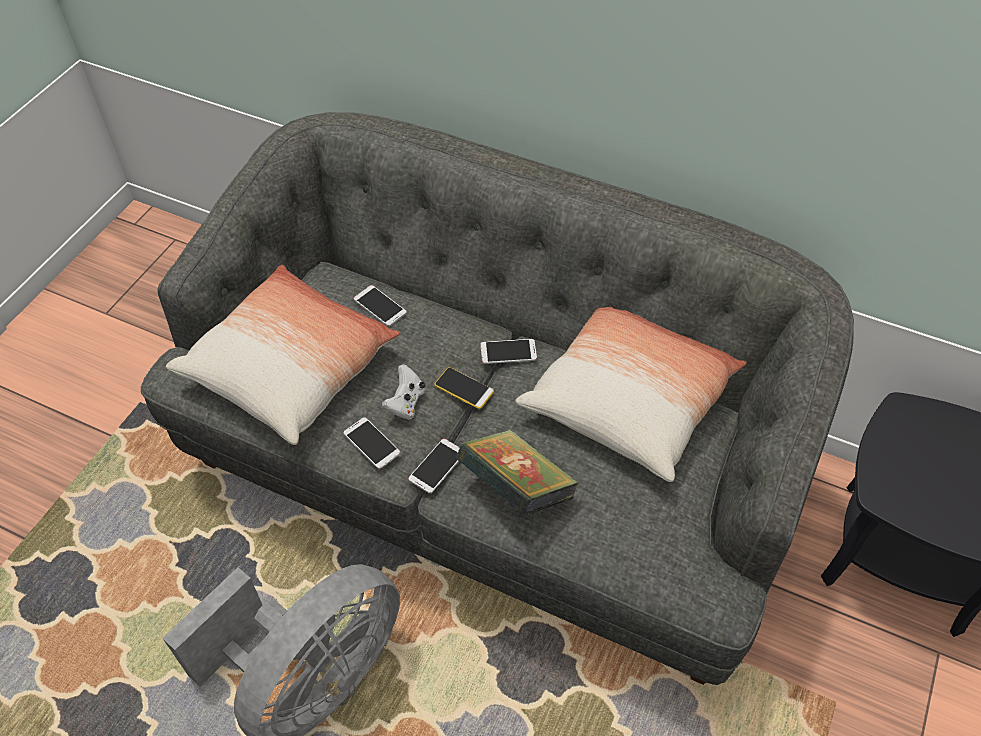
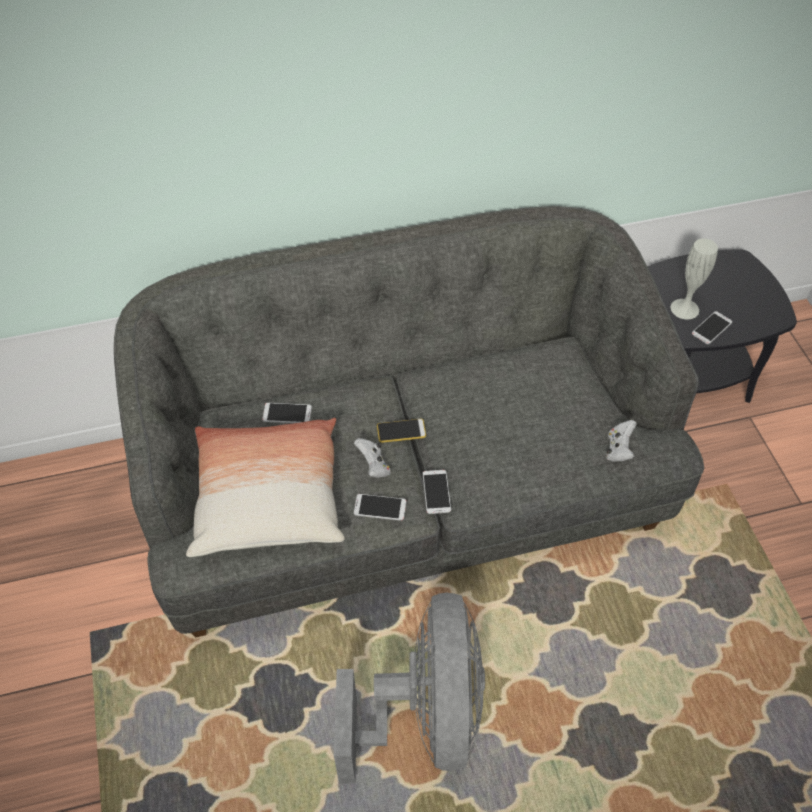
camera: 40 degrees left, 0 degrees up
book [456,430,579,516] -> none
phone [480,339,537,364] -> phone moved to [692,311,732,344]
pillow [515,307,747,482] -> none
none -> white game controller [606,420,637,461]
none -> white vase [671,238,718,320]

